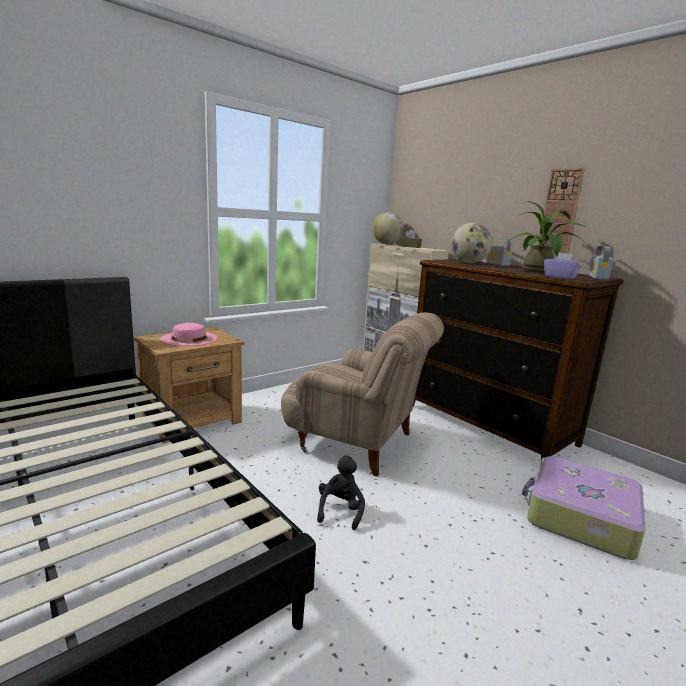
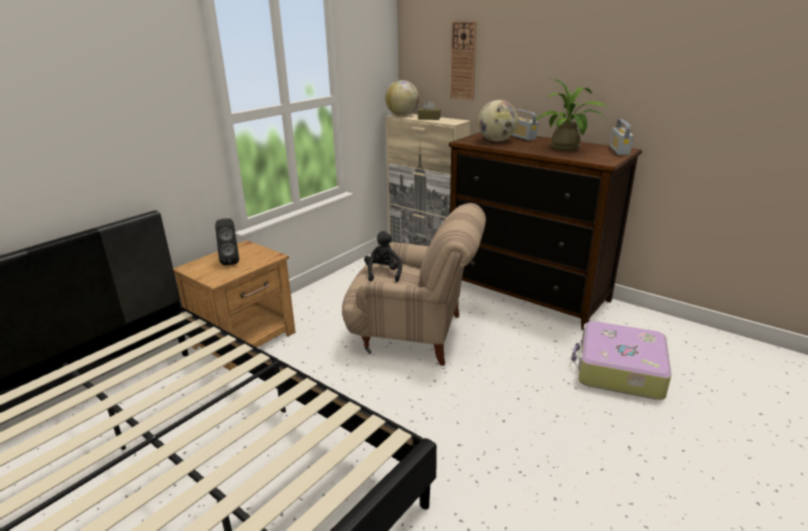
camera: 10 degrees left, 10 degrees up
pink hat [160,323,217,346] -> black speaker [215,219,239,265]
black plush toy [317,456,365,530] -> black plush toy moved to [364,231,402,282]
wall clock [538,168,585,256] -> wall clock moved to [450,21,477,100]
purple tissue box [544,253,581,279] -> none

